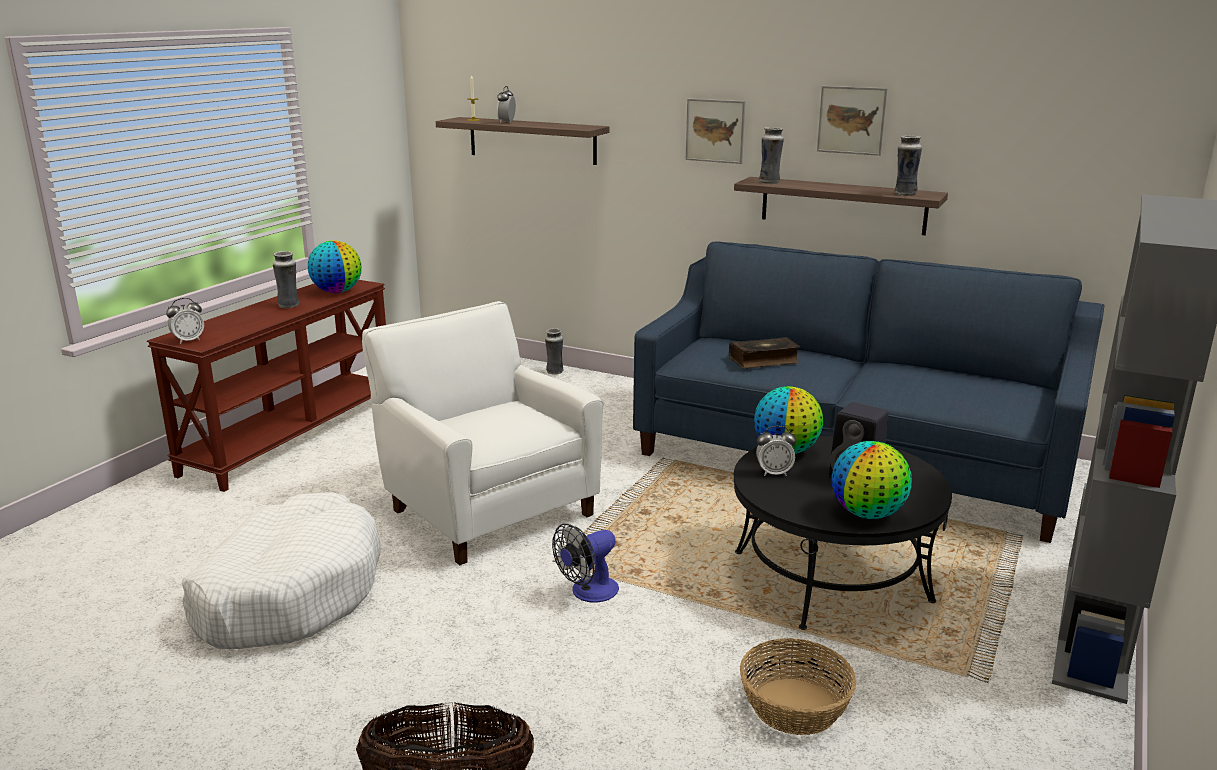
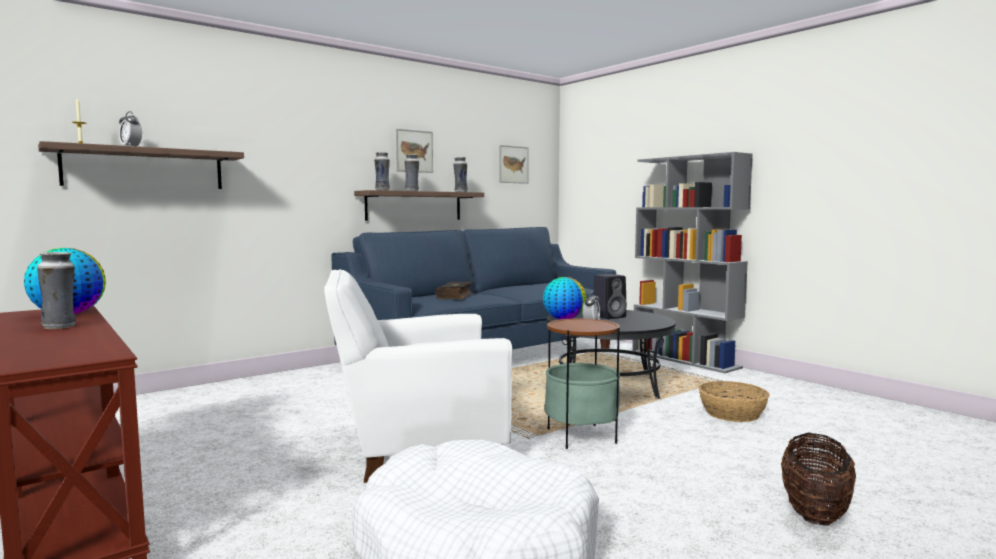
camera: 65 degrees left, 15 degrees down
alarm clock [166,298,204,344] -> none
vase [545,328,564,374] -> vase moved to [405,154,419,191]
fan [552,524,619,603] -> side table [545,318,620,449]
picture [686,99,745,164] -> picture moved to [499,145,529,184]
globe [831,441,912,519] -> none

